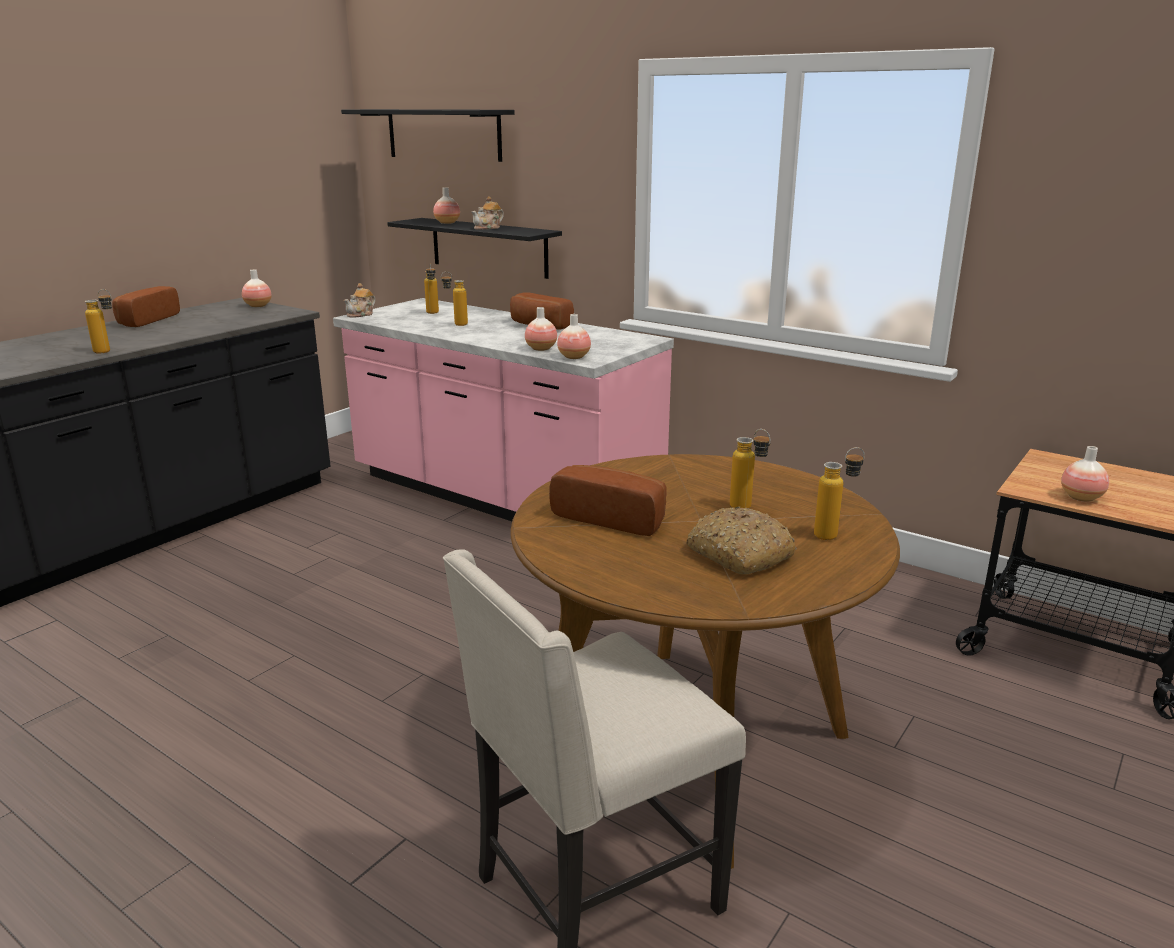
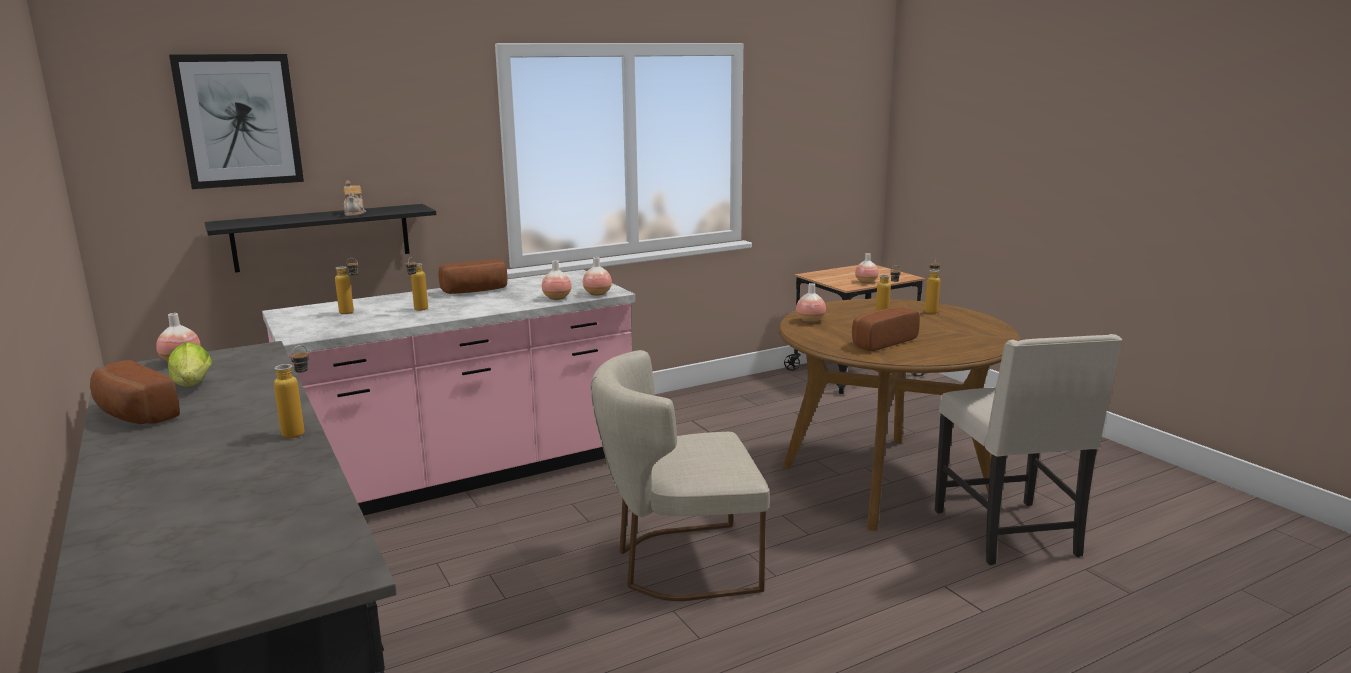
camera: 65 degrees left, 5 degrees down
black shelf [341,109,515,162] -> picture [169,54,304,189]
teapot [344,283,375,318] -> none
vase [433,187,460,224] -> vase moved to [796,283,826,323]
bread [686,506,797,575] -> none
none -> lettuce [168,342,212,387]
none -> beige chair [591,350,770,601]

